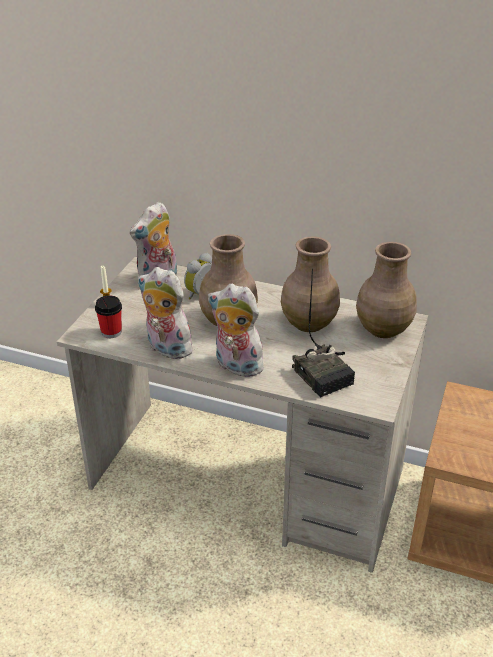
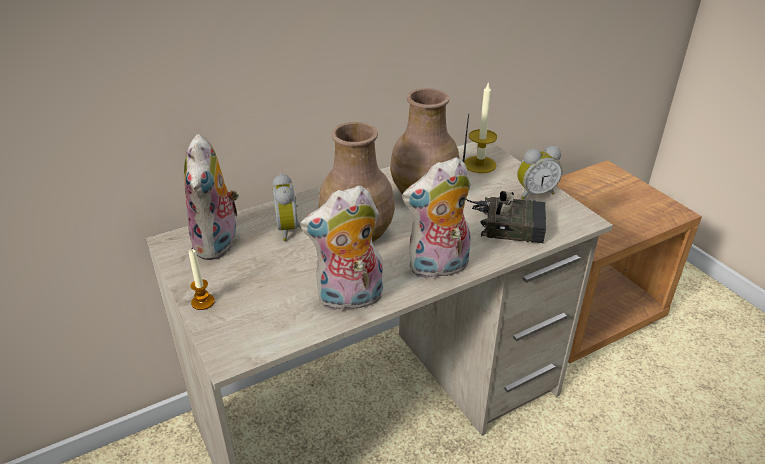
camera: 50 degrees left, 0 degrees up
cup [95,295,122,338] -> none
brown vase [356,242,417,338] -> candle [464,81,497,173]
none -> alarm clock [517,146,562,199]

